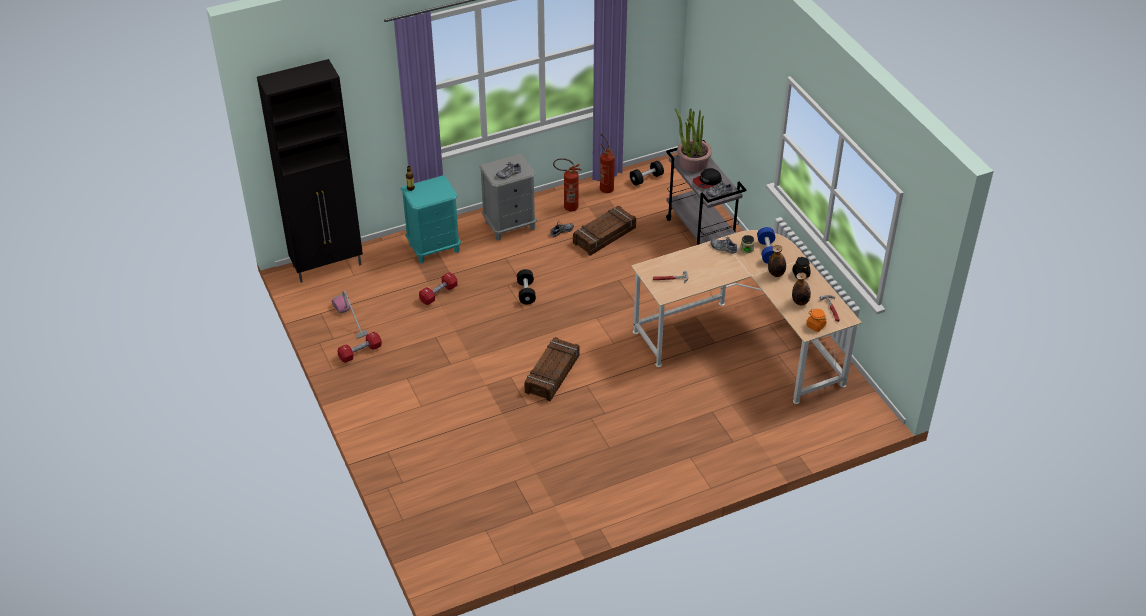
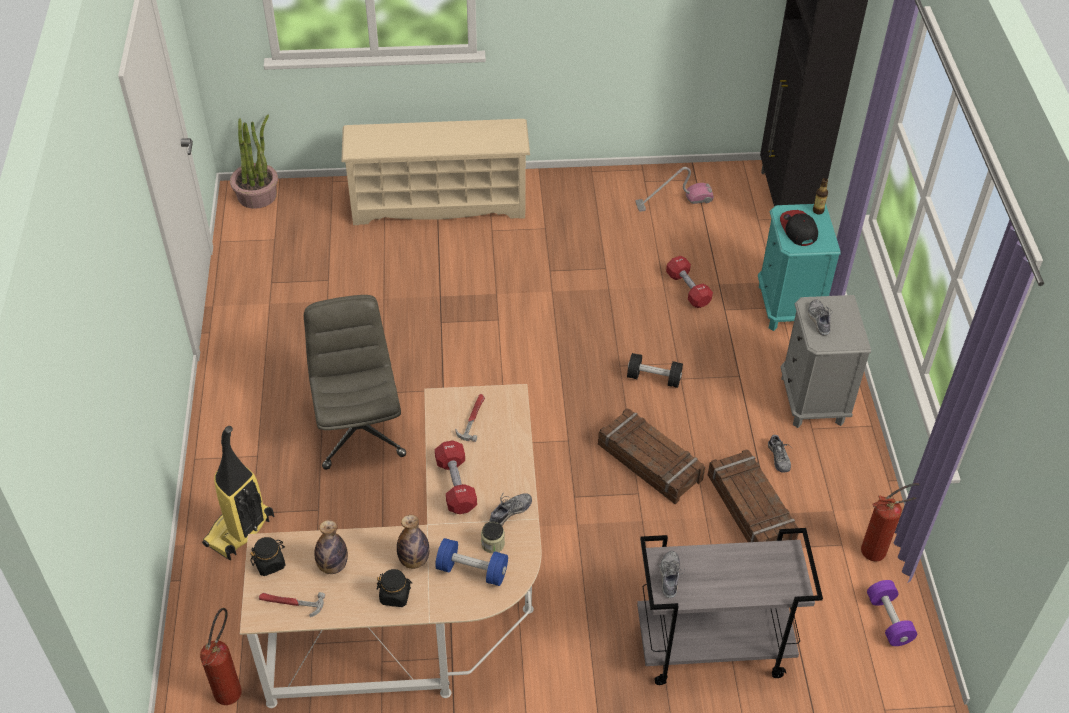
camera: 110 degrees right, 5 degrees up
red dumbbell [337,332,382,363] -> red dumbbell moved to [435,441,477,514]
crate [524,337,580,401] -> crate moved to [598,408,705,504]
fire extinguisher [553,158,581,211] -> fire extinguisher moved to [200,608,242,705]
black dumbbell [630,161,664,186] -> purple dumbbell [867,580,917,646]
potted plant [675,108,712,172] -> potted plant moved to [230,115,278,209]
cap [693,168,722,189] -> cap moved to [780,210,818,246]
orange jar [806,309,826,332] -> black jar [250,537,285,576]
none -> vacuum cleaner [202,426,274,560]
none -> grey office chair [304,295,406,470]
none -> beige shoe rack [341,119,530,225]

